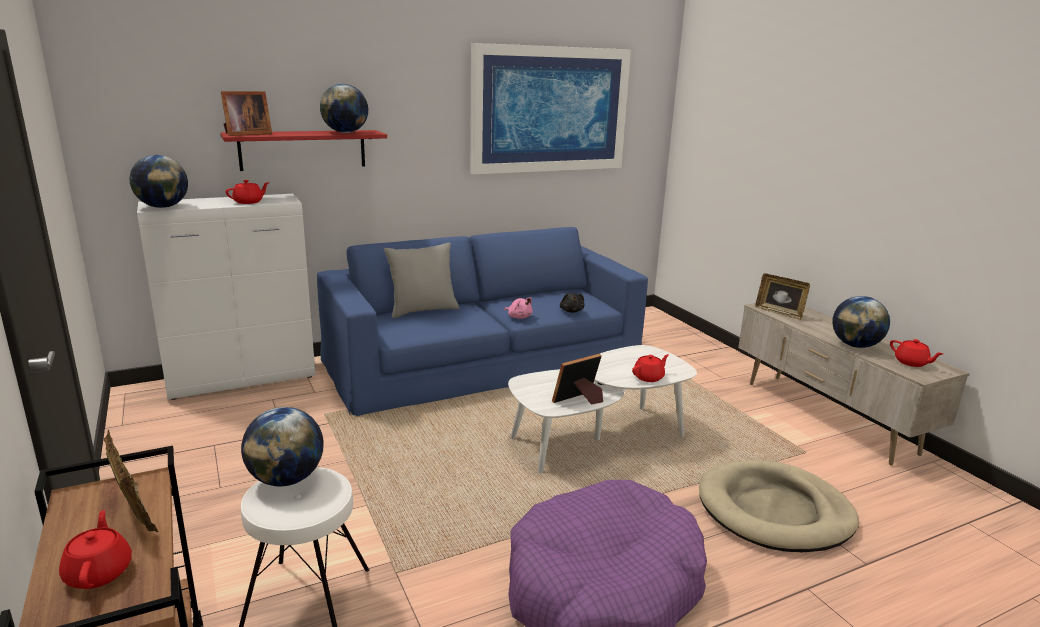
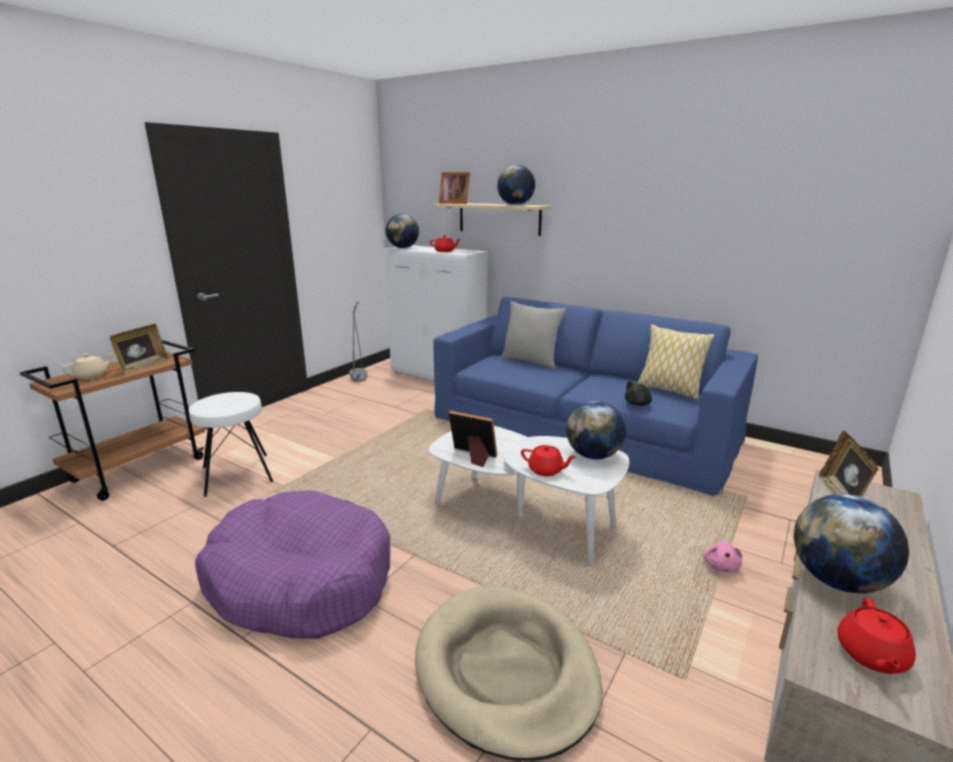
camera: 60 degrees right, 0 degrees up
red teapot [59,510,132,589] -> beige teapot [62,353,115,379]
red shelf [220,130,387,171] -> beige shelf [434,203,552,236]
globe [241,407,324,486] -> globe moved to [566,401,626,459]
picture [470,43,631,175] -> none
pink plush toy [504,297,533,319] -> pink plush toy moved to [704,542,742,572]
none -> grey planter [350,301,368,382]
none -> pillow [637,324,715,400]

